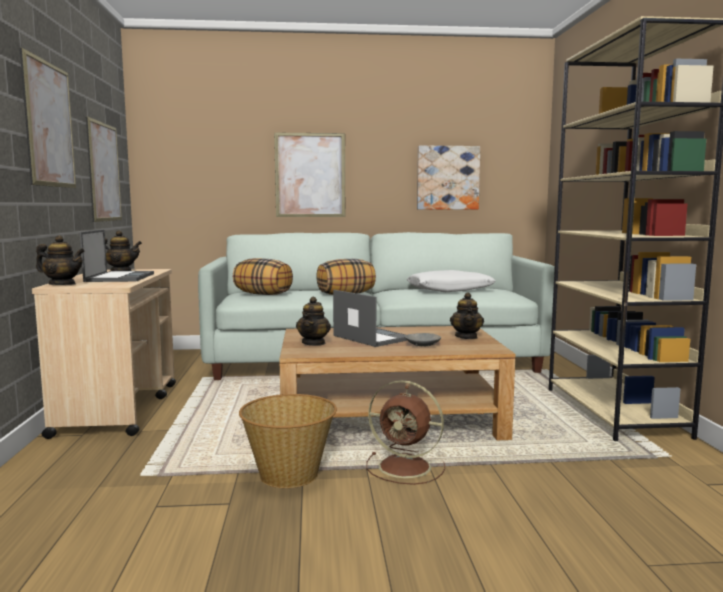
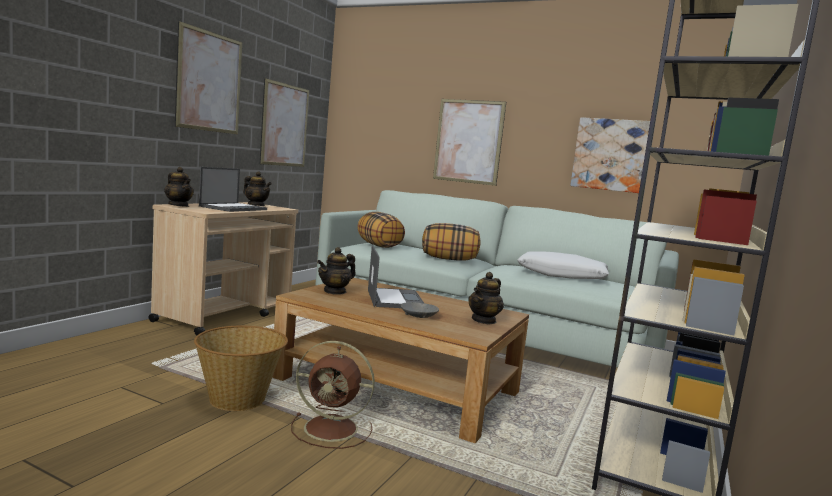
camera: 30 degrees right, 0 degrees up
brown fan [366,380,445,485] -> brown fan turned 45 degrees counterclockwise [291,341,375,449]

